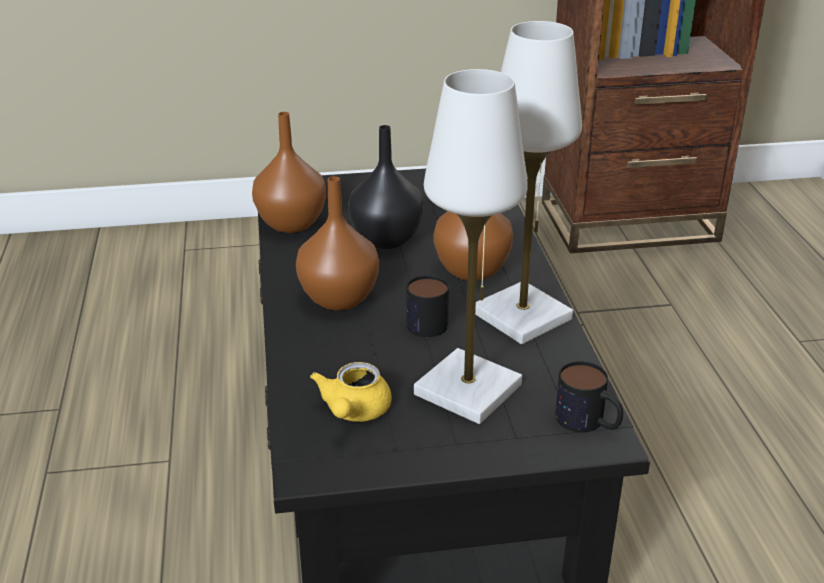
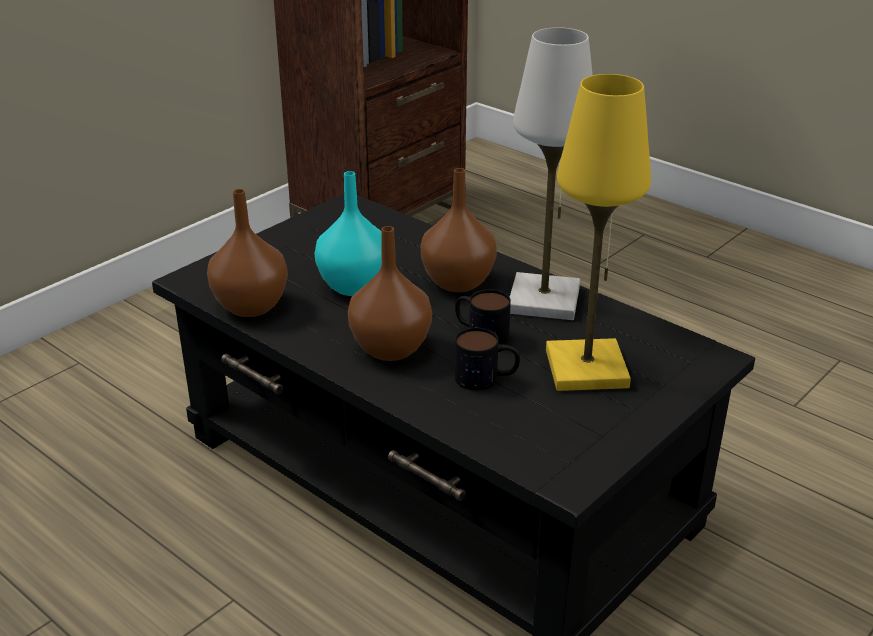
camera: 40 degrees left, 0 degrees up
yellow teapot [310,362,392,422] -> none
black vase [348,125,424,249] -> turquoise vase [314,171,382,296]
white table lamp [414,69,528,424] -> yellow table lamp [546,74,651,391]
mug [555,361,623,433] -> mug moved to [455,327,520,390]

